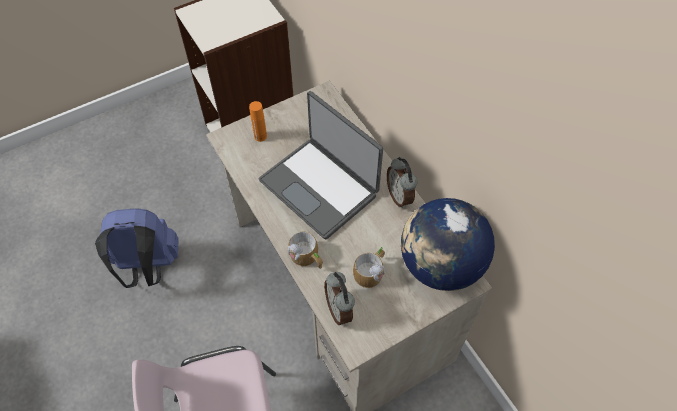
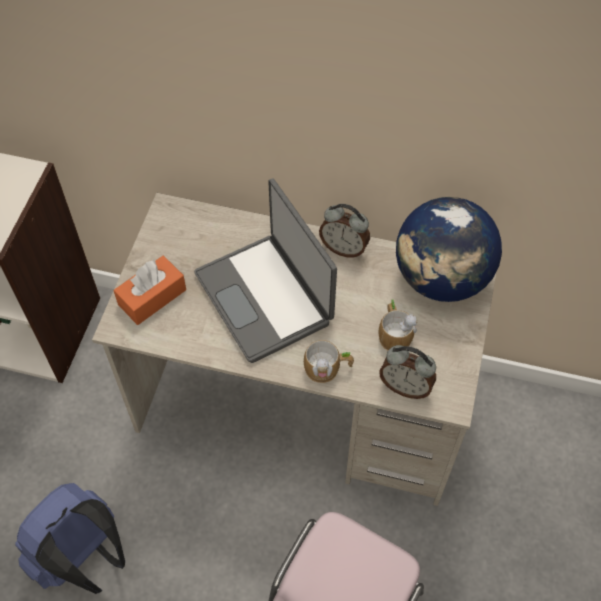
camera: 45 degrees left, 0 degrees up
orange bottle [249,101,267,142] -> orange tissue box [114,256,186,325]
laptop [259,91,383,239] -> laptop turned 60 degrees clockwise [194,178,337,363]

